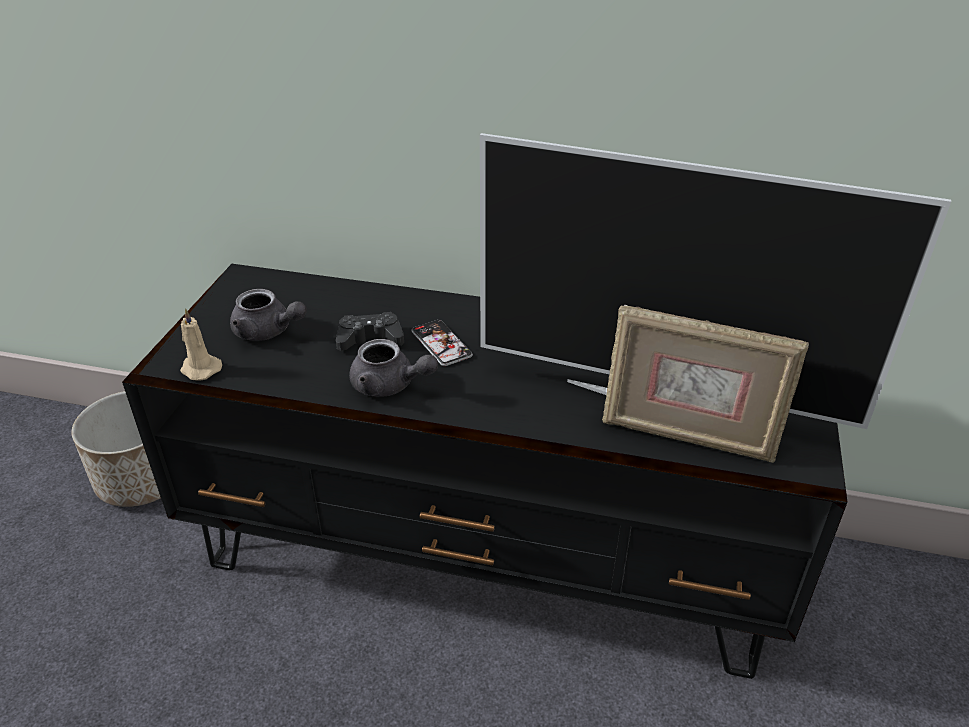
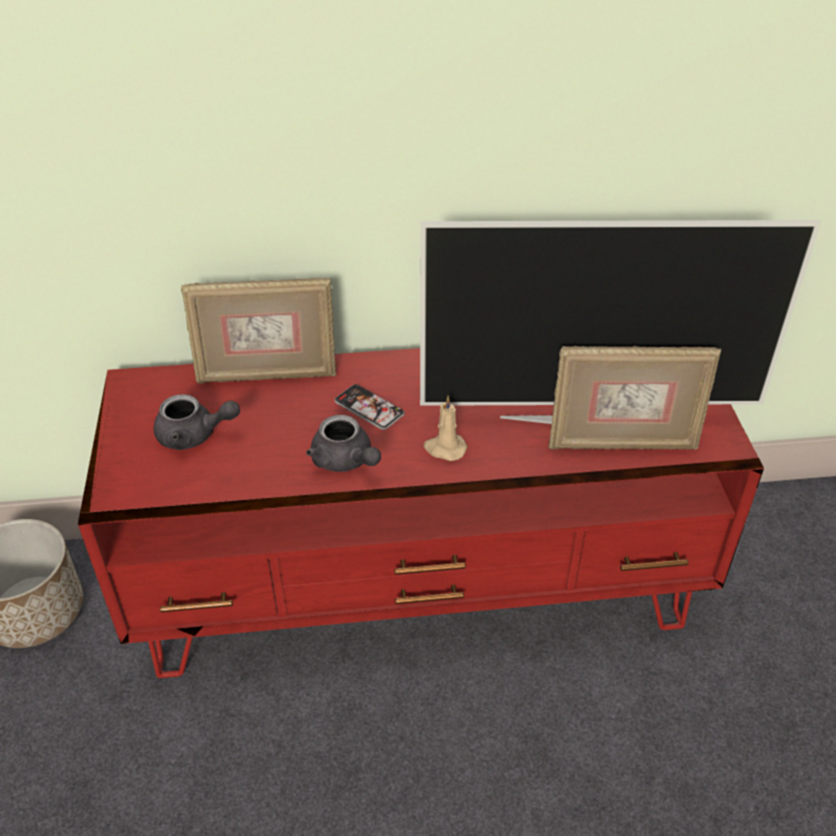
camera: 20 degrees left, 5 degrees up
black tv stand [122,264,847,679] -> red tv stand [78,348,764,678]
beige candle [180,308,222,380] -> beige candle moved to [424,396,467,461]
black game controller [336,312,404,351] -> none
grey teapot [349,339,438,397] -> grey teapot turned 45 degrees clockwise [306,415,381,472]
none -> picture frame [181,278,336,384]

